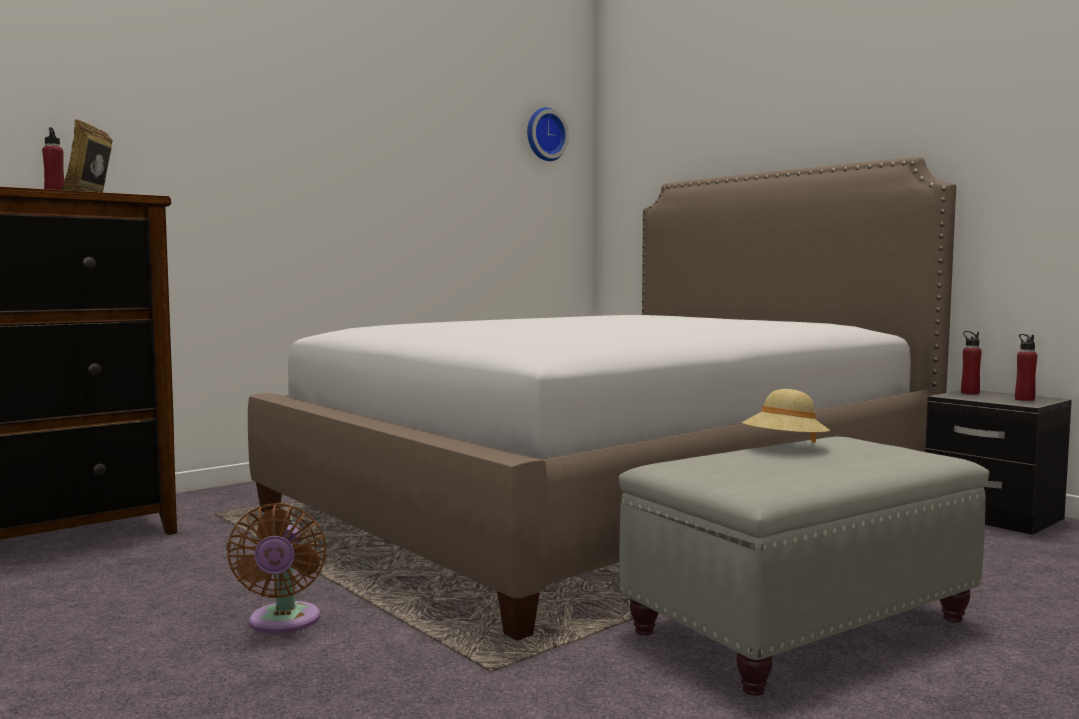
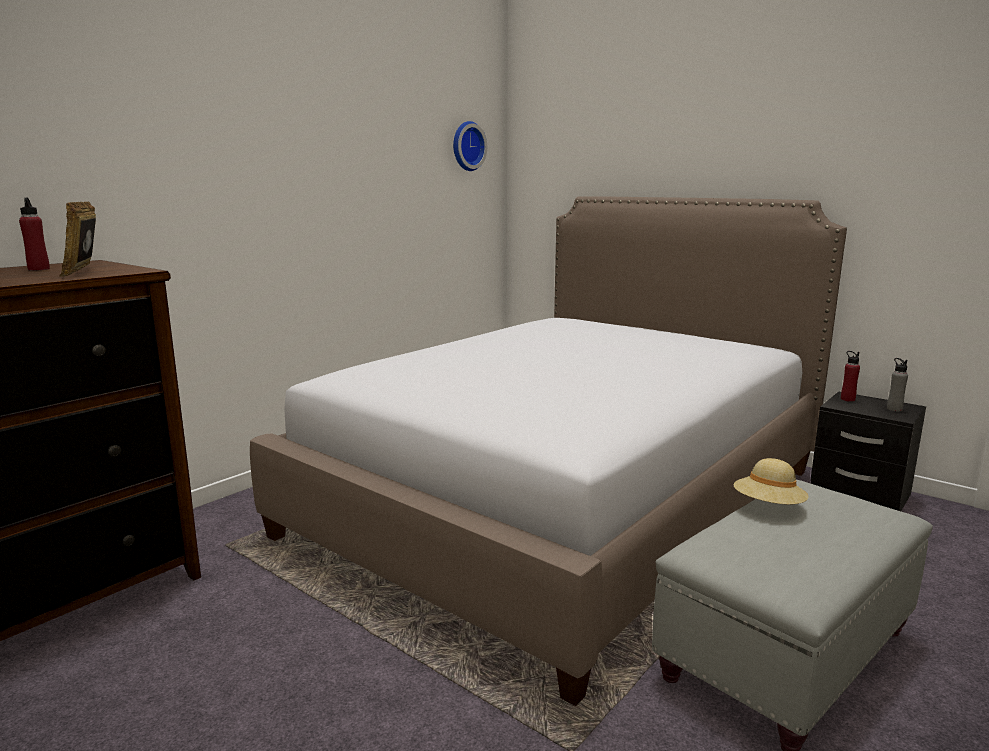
camera: 10 degrees left, 10 degrees up
brown fan [226,503,327,634] -> none
red bottle [1015,334,1037,401] -> grey bottle [887,358,908,411]

